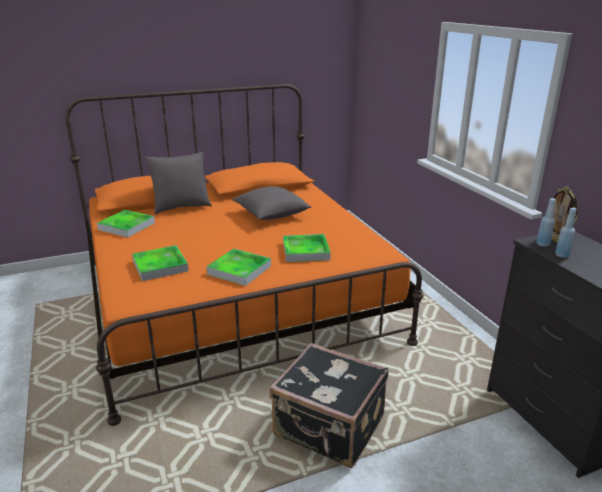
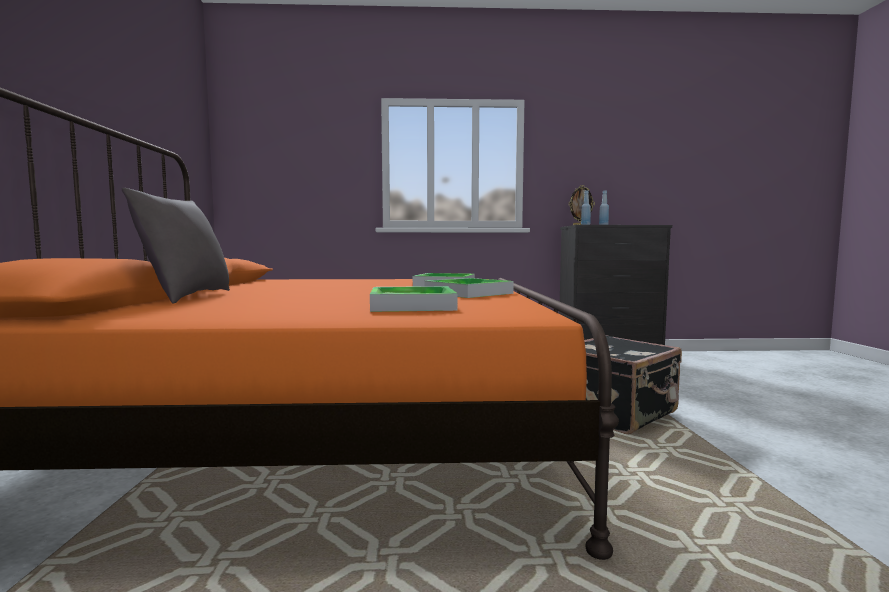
camera: 70 degrees left, 20 degrees down
tray [97,210,155,237] -> none
grey pillow [232,186,311,220] -> none

